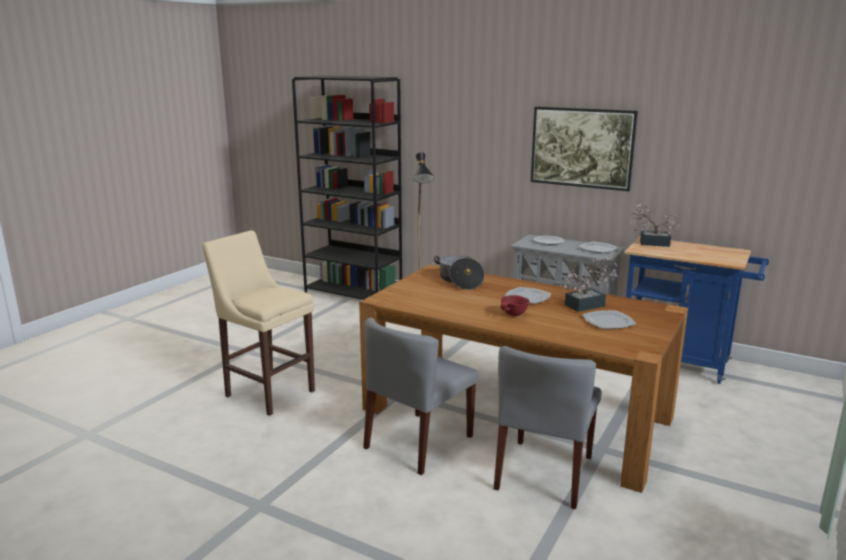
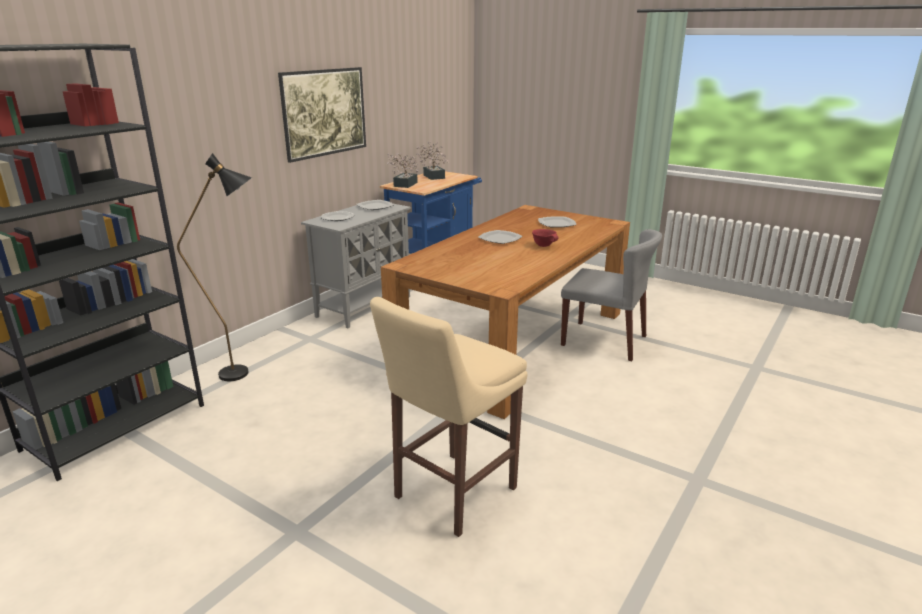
camera: 85 degrees left, 5 degrees up
grey chair [363,318,479,475] -> none
cooking pot [434,255,485,290] -> none
potted plant [563,258,618,312] -> potted plant moved to [416,141,449,180]

